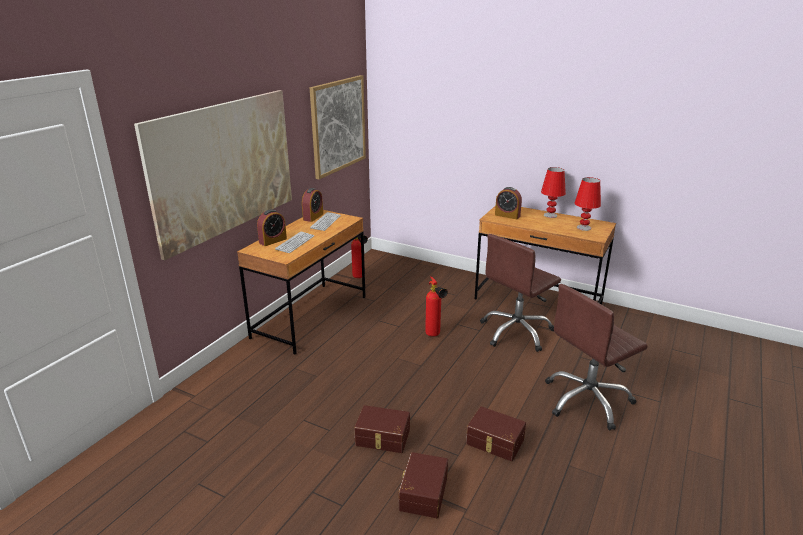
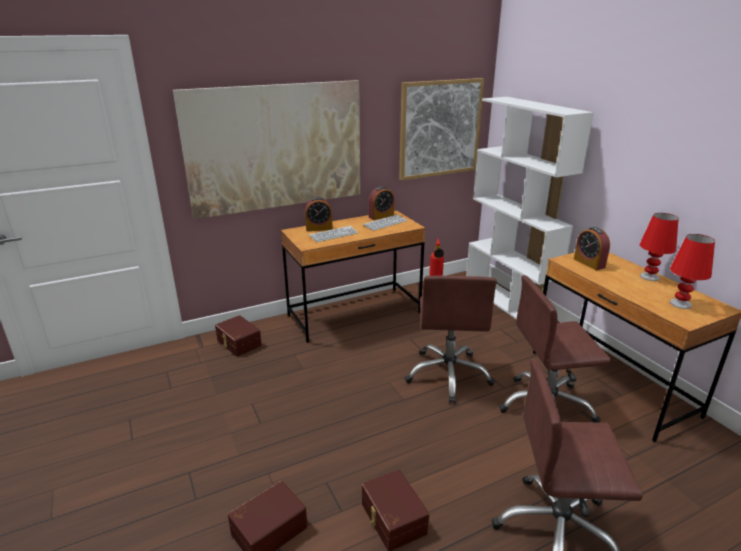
camera: 35 degrees right, 0 degrees up
brown storage box [354,405,410,453] -> brown storage box moved to [215,315,262,357]
fire extinguisher [425,276,447,337] -> brown office chair [405,276,497,404]
none -> white bookcase [466,97,594,320]

